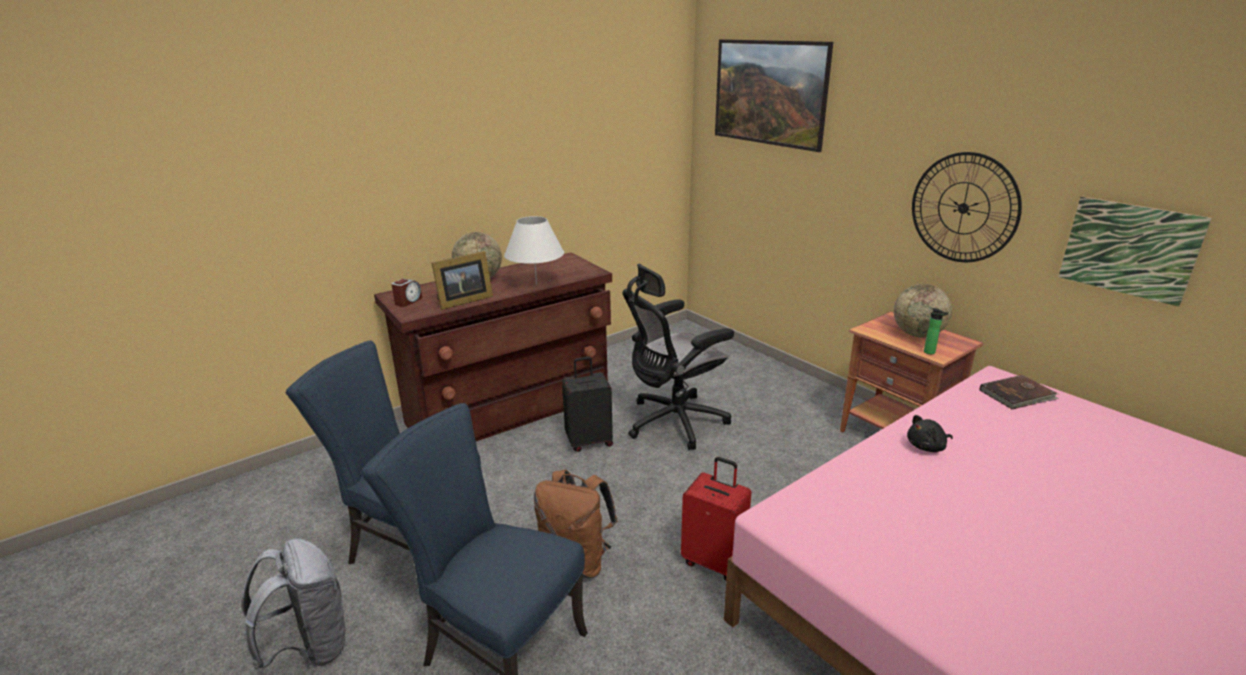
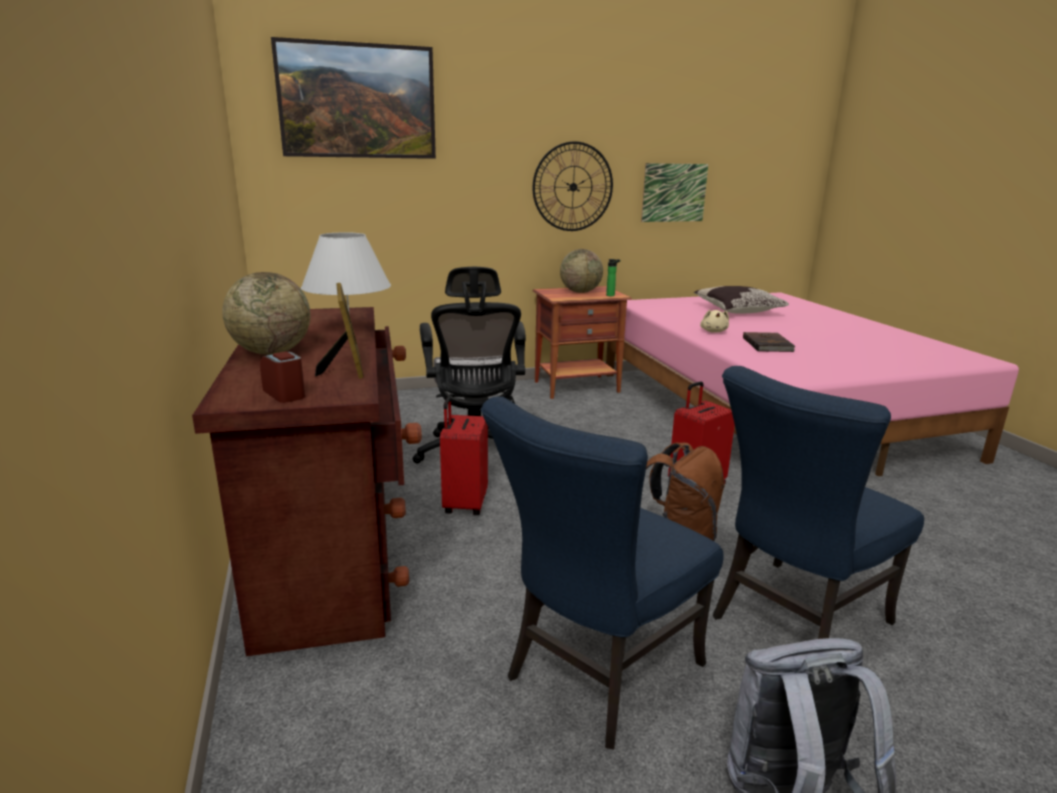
camera: 70 degrees left, 5 degrees down
black suitcase [562,357,613,452] -> red suitcase [440,396,488,515]
black plush toy [907,415,953,452] -> beige plush toy [700,310,729,333]
brown book [980,375,1059,409] -> brown book moved to [743,332,795,352]
none -> pillow [694,286,789,314]

